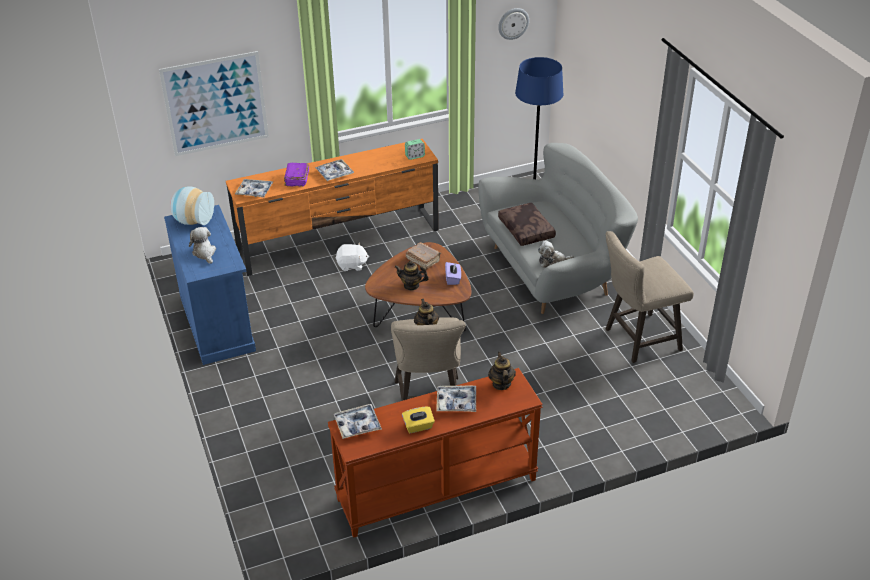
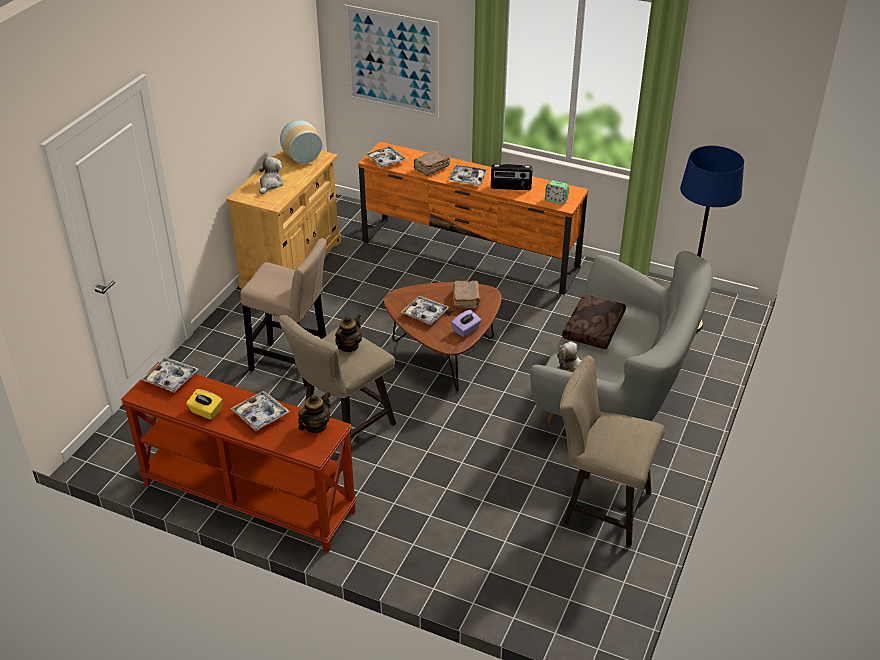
camera: 45 degrees right, 0 degrees up
blue cabinet [164,205,256,365] -> beige cabinet [226,149,341,289]
purple book [284,163,309,187] -> brown book [413,149,450,176]
white plush toy [335,242,369,271] -> none
teapot [395,261,429,290] -> tray [400,296,450,325]
wall clock [498,8,529,40] -> none
none -> beige stool [240,238,327,387]
none -> radio [491,164,532,190]

